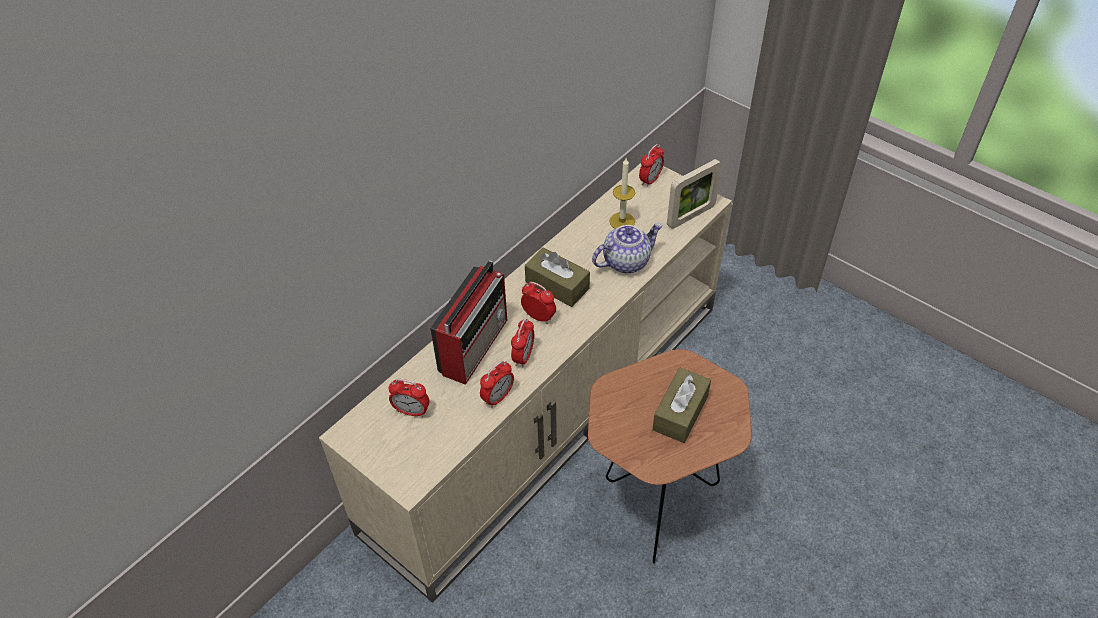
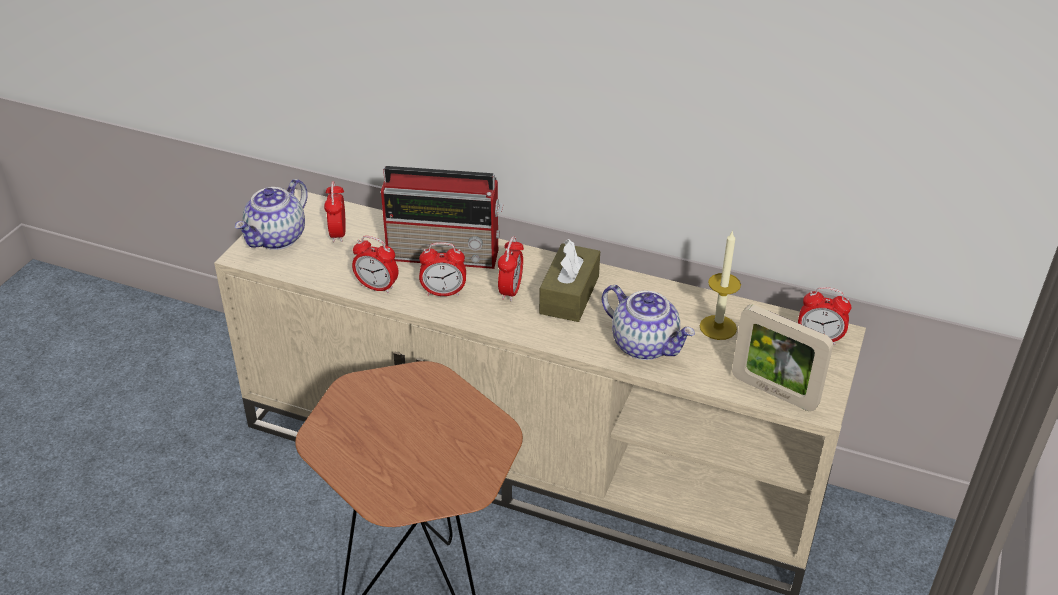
camera: 70 degrees right, 10 degrees down
brown tissue box [652,368,711,443] -> none
none -> teapot [235,179,308,250]

